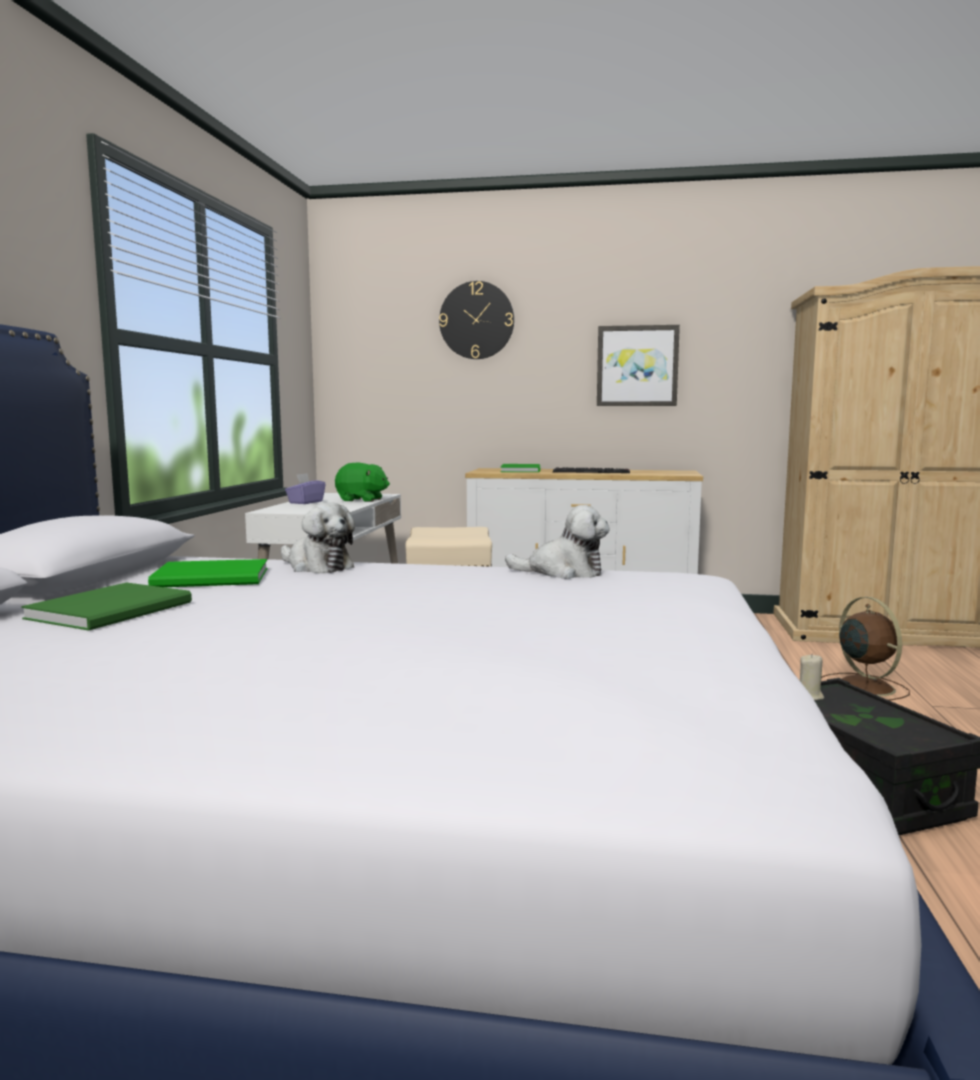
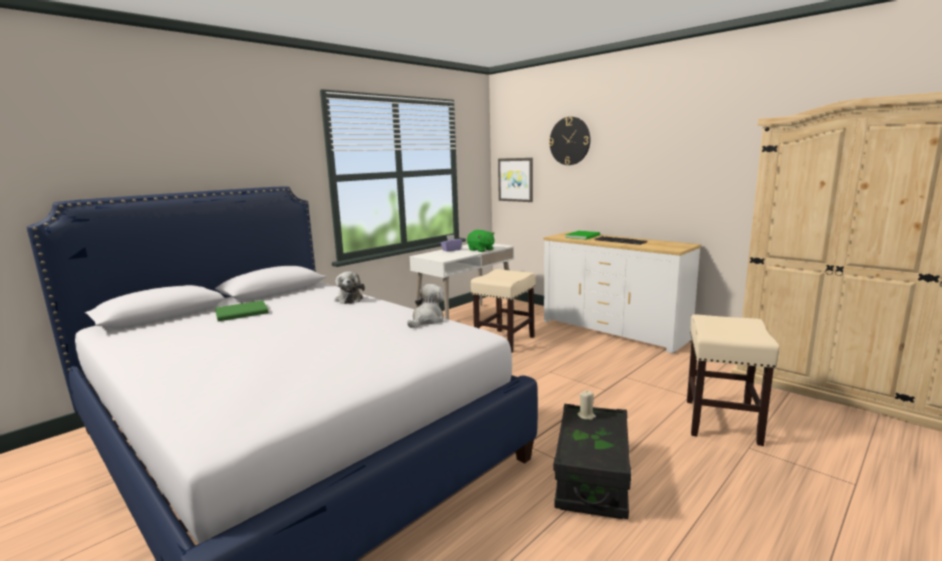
camera: 35 degrees right, 5 degrees up
green book [148,559,268,587] -> none
plush toy [505,505,610,579] -> plush toy turned 105 degrees counterclockwise [407,284,445,328]
picture [597,325,680,406] -> picture moved to [498,158,533,202]
brown fan [821,597,910,701] -> beige stool [687,314,779,446]

